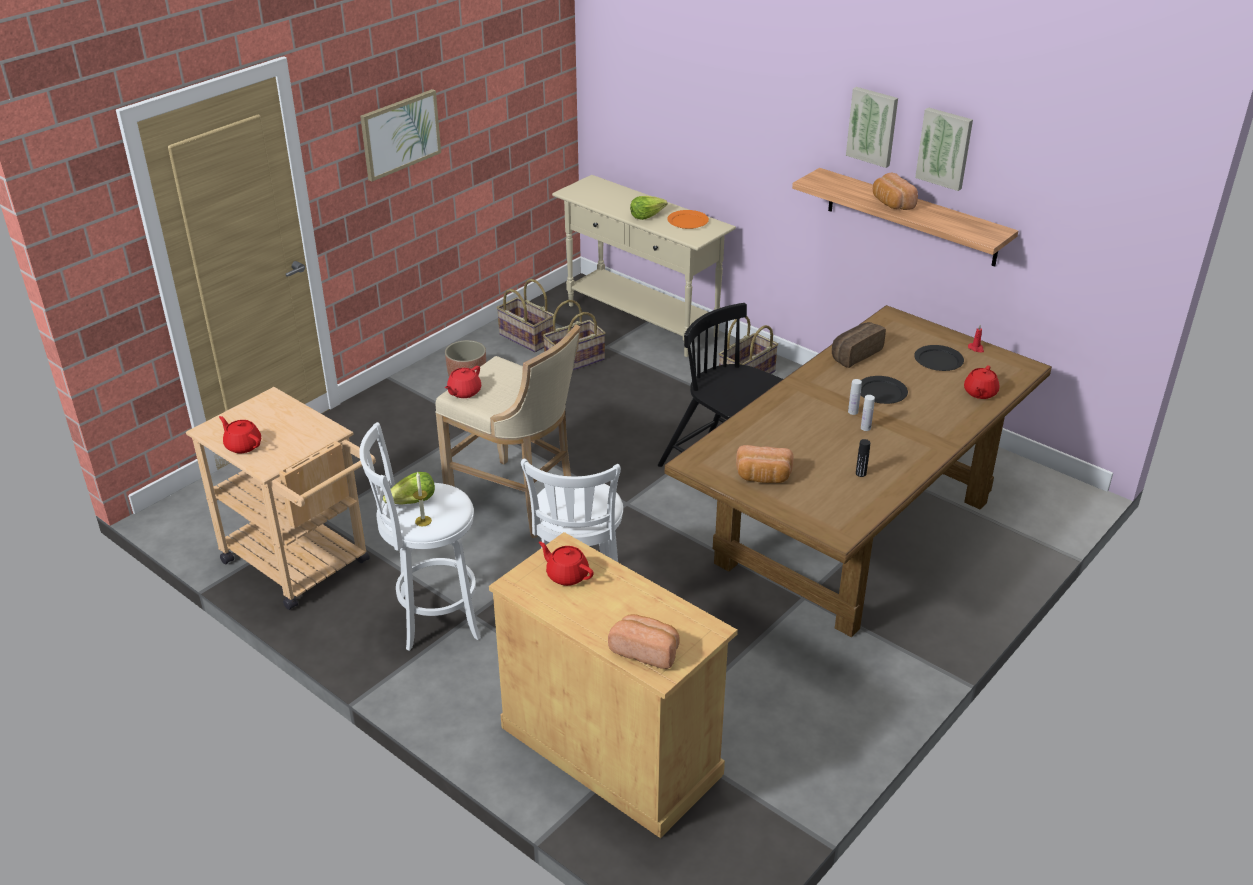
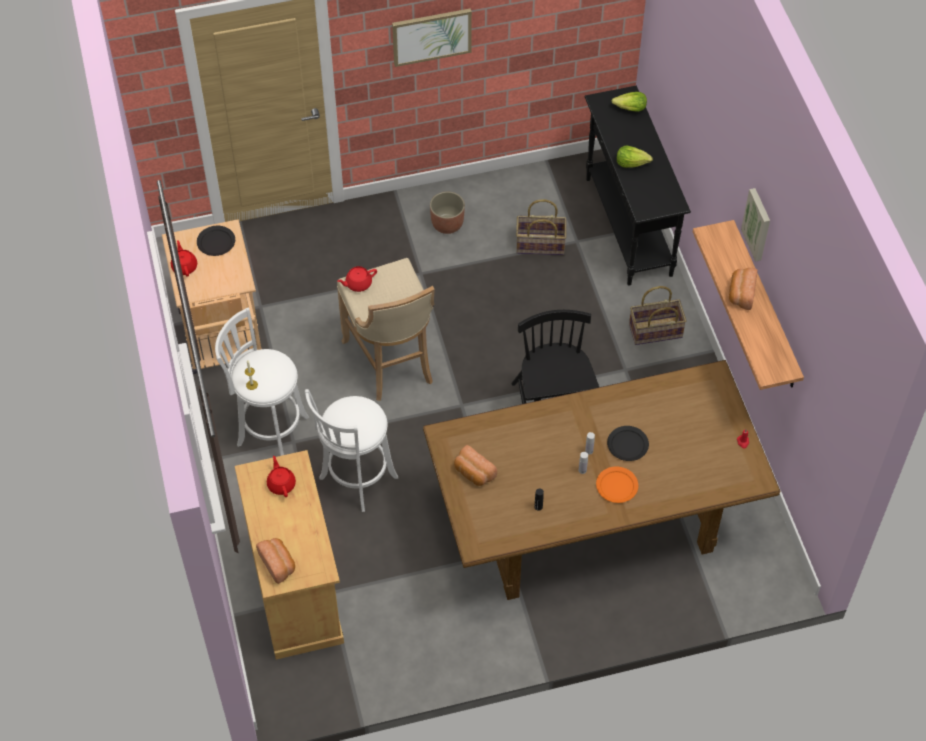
camera: 35 degrees right, 20 degrees up
lettuce [383,472,435,505] -> lettuce moved to [612,92,647,112]
basket [497,279,554,352] -> none
beige console table [552,175,736,357] -> black console table [585,86,691,286]
orange plate [667,210,709,229] -> orange plate moved to [596,466,638,503]
bread [832,322,886,368] -> none
black plate [914,345,964,371] -> black plate moved to [197,226,235,256]
picture [915,107,973,191] -> none
red teapot [964,365,999,399] -> none

